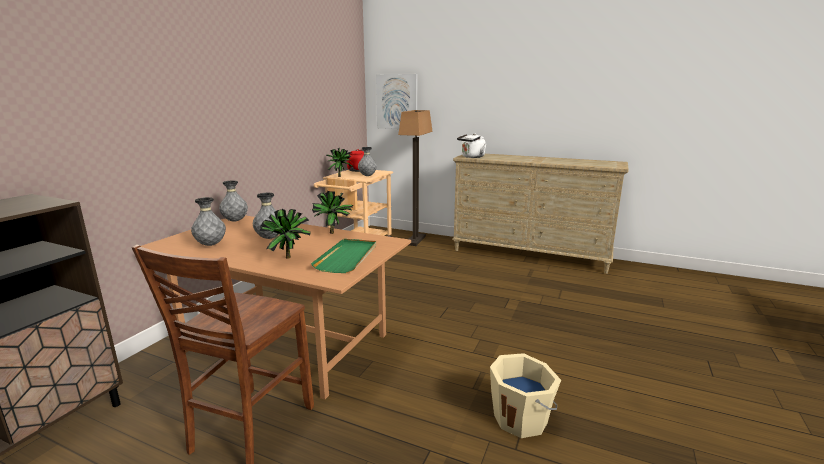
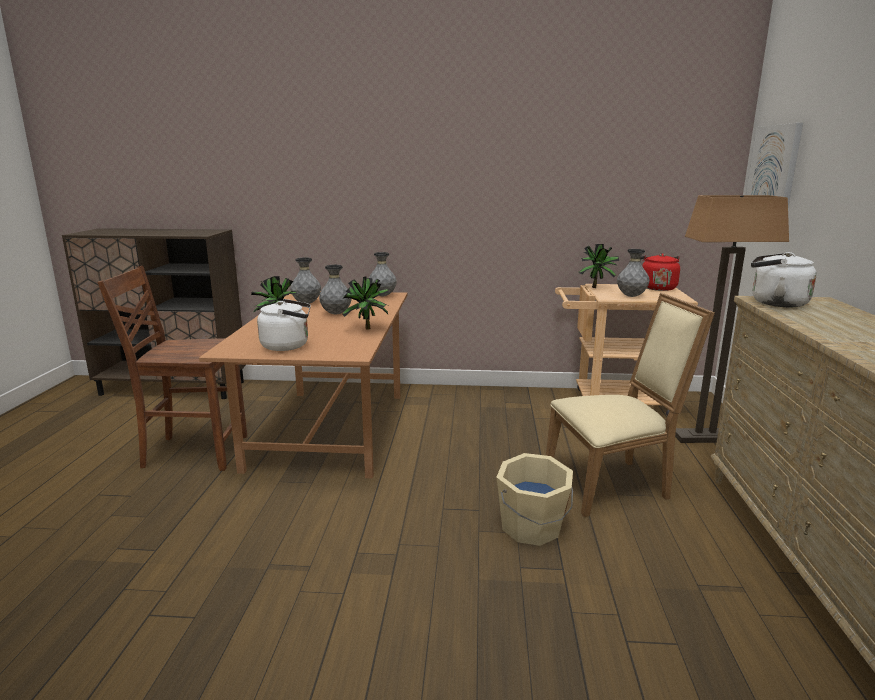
camera: 70 degrees right, 0 degrees up
green tray [311,239,376,273] -> white kettle [257,299,311,351]
beige bucket [490,353,561,438] -> beige bucket moved to [496,453,573,546]
none -> beige chair [546,293,715,517]

